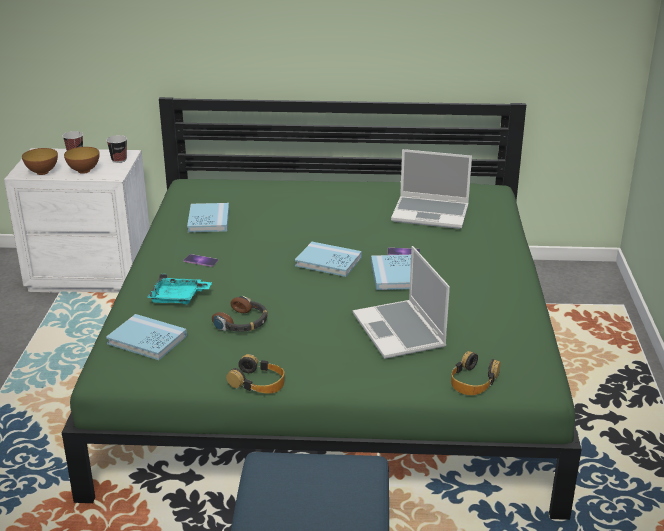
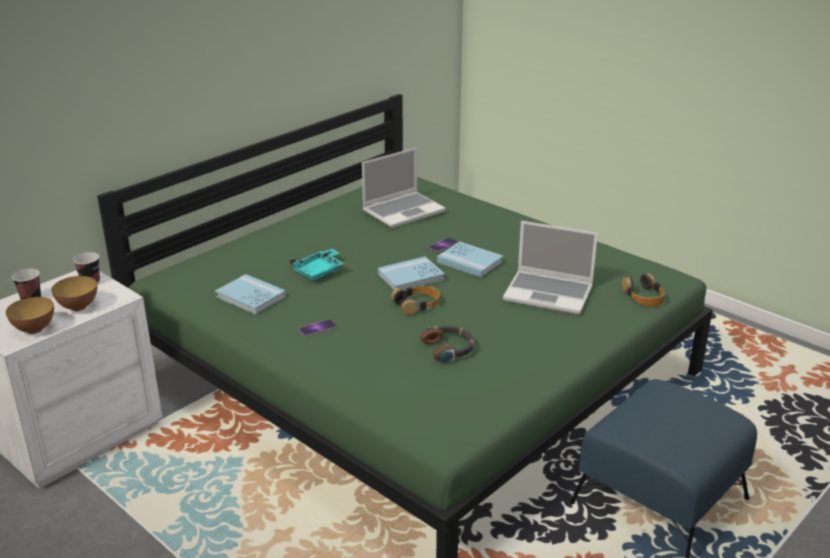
camera: 50 degrees left, 0 degrees up
blue book [106,314,187,360] -> none
turquoise tray [147,274,212,304] -> turquoise tray moved to [289,249,344,280]
headphones [226,354,284,394] -> headphones moved to [391,286,440,315]

